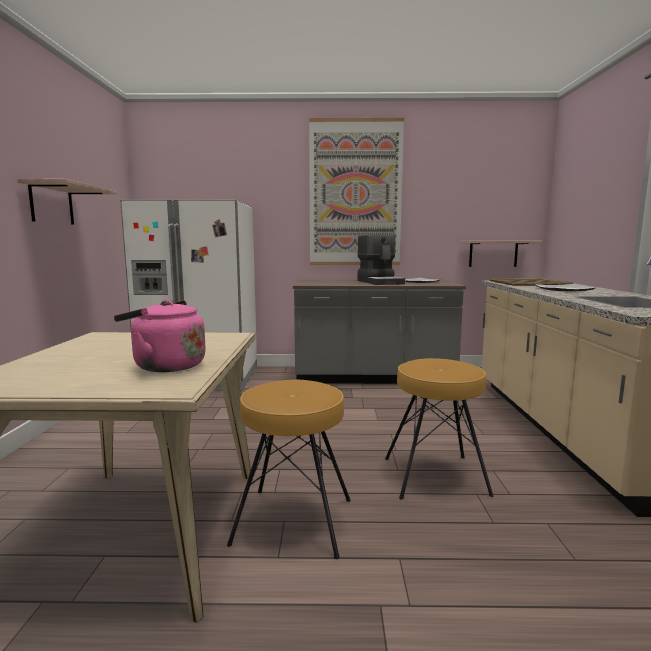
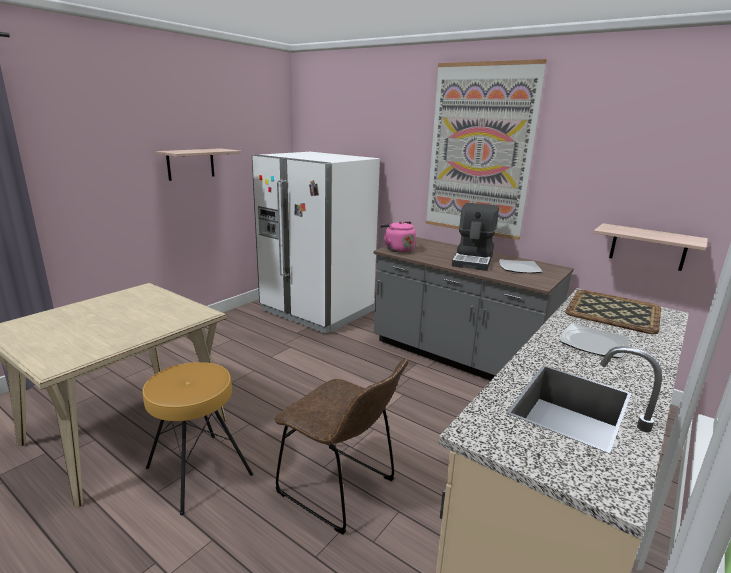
camera: 35 degrees right, 10 degrees up
pink kettle [114,300,206,372] -> pink kettle moved to [380,221,416,253]
brown stool [385,358,494,499] -> brown chair [274,359,408,534]

